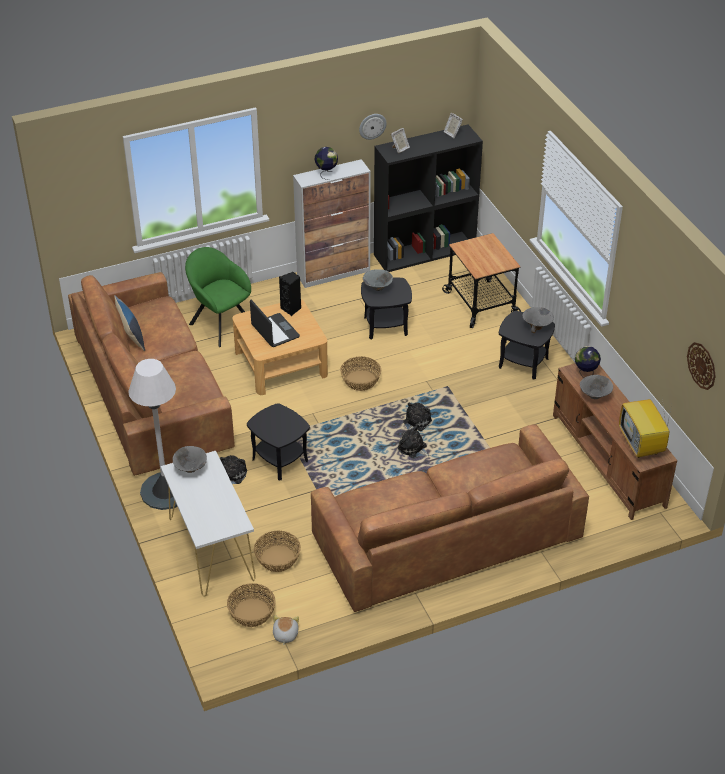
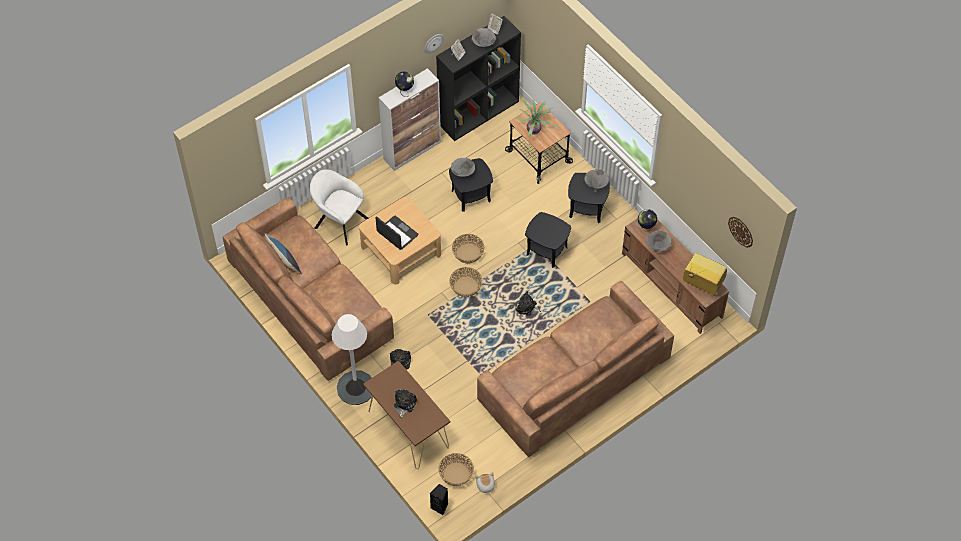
camera: 15 degrees left, 15 degrees up
white console table [161,451,256,597] -> brown console table [363,361,450,469]
grey bowl [173,446,207,473] -> grey bowl moved to [471,28,496,47]
green armchair [185,247,251,347] -> white armchair [310,169,368,245]
black side table [247,403,310,480] -> black side table moved to [525,212,571,268]
basket [254,531,301,572] -> basket moved to [449,267,482,297]
black speaker [279,272,301,316] -> black speaker moved to [430,484,448,515]
plush toy [403,402,432,431] -> plush toy moved to [394,389,417,418]
television [619,398,672,458] -> television turned 150 degrees clockwise [683,253,727,295]
none -> potted plant [514,99,559,137]

